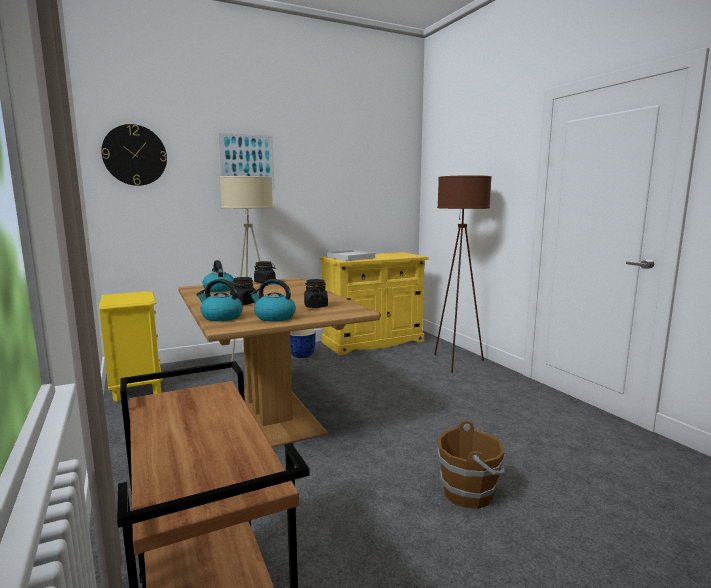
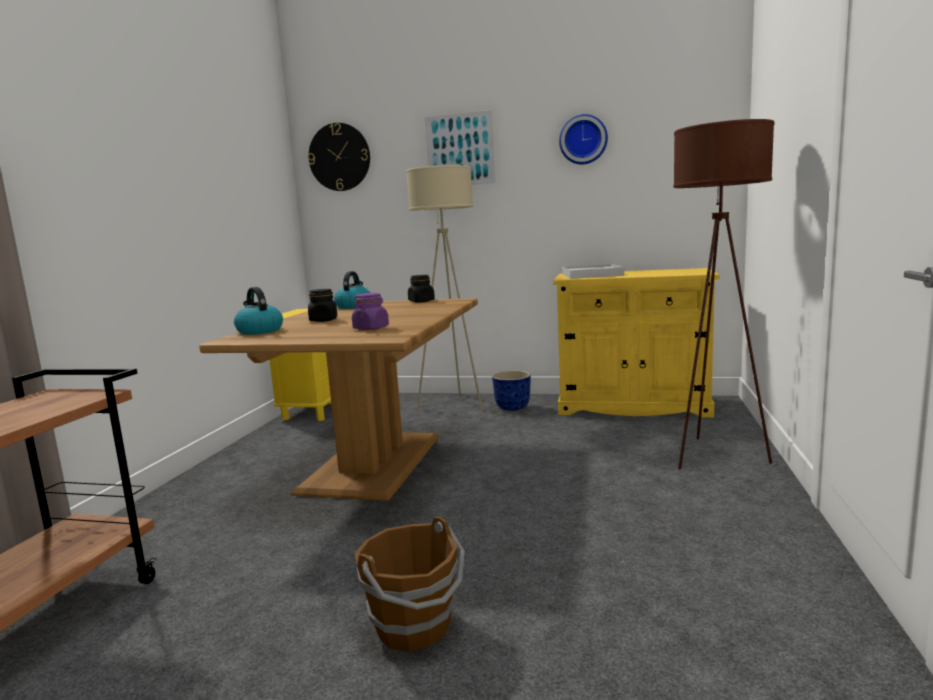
camera: 40 degrees right, 0 degrees up
kettle [250,279,296,321] -> none
black jar [304,279,328,308] -> purple jar [352,293,389,330]
none -> wall clock [559,114,608,164]

